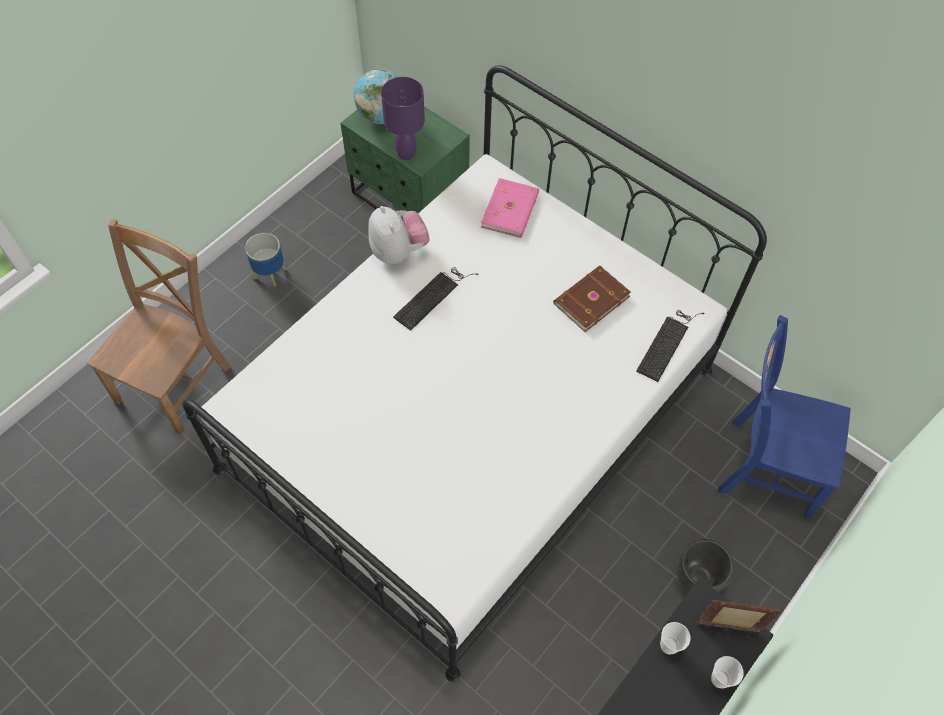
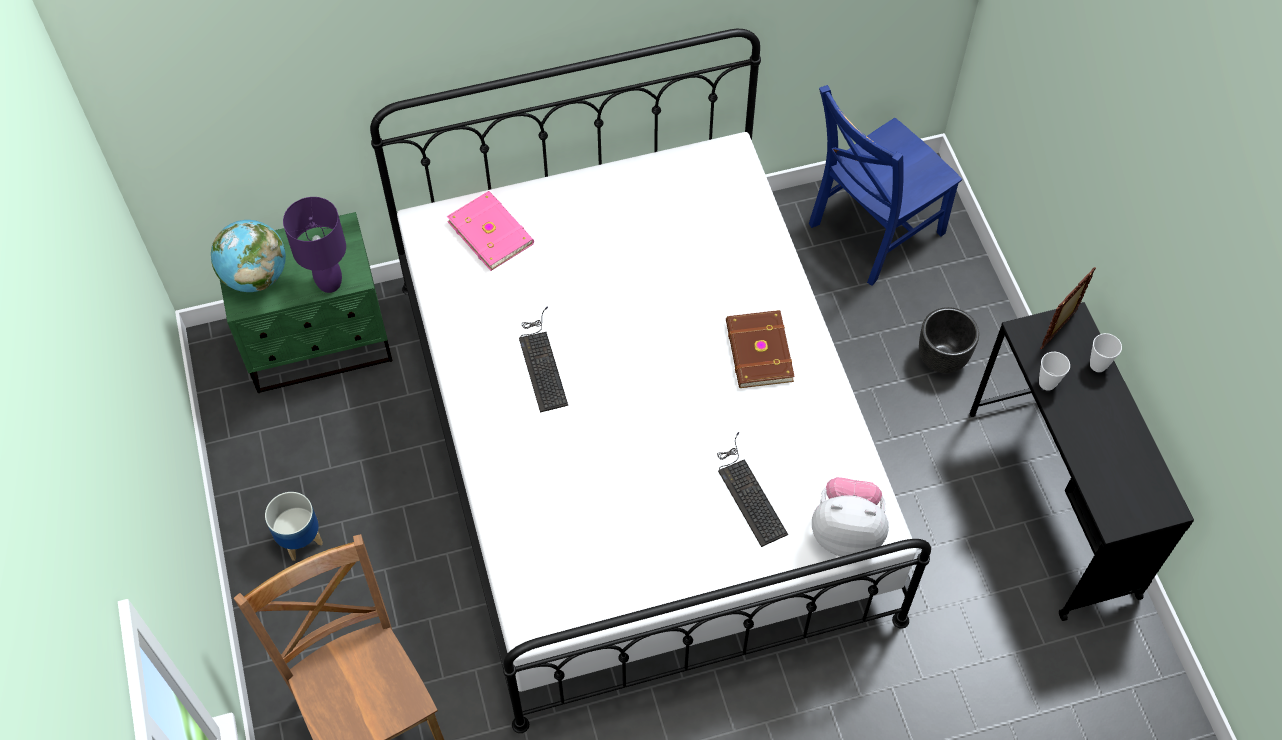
camera: 55 degrees left, 0 degrees up
plush toy [368,206,430,264] -> plush toy moved to [812,477,889,557]
brown book [553,265,631,332] -> brown book moved to [726,310,795,388]
keyboard [636,310,705,382] -> keyboard moved to [717,432,788,547]

